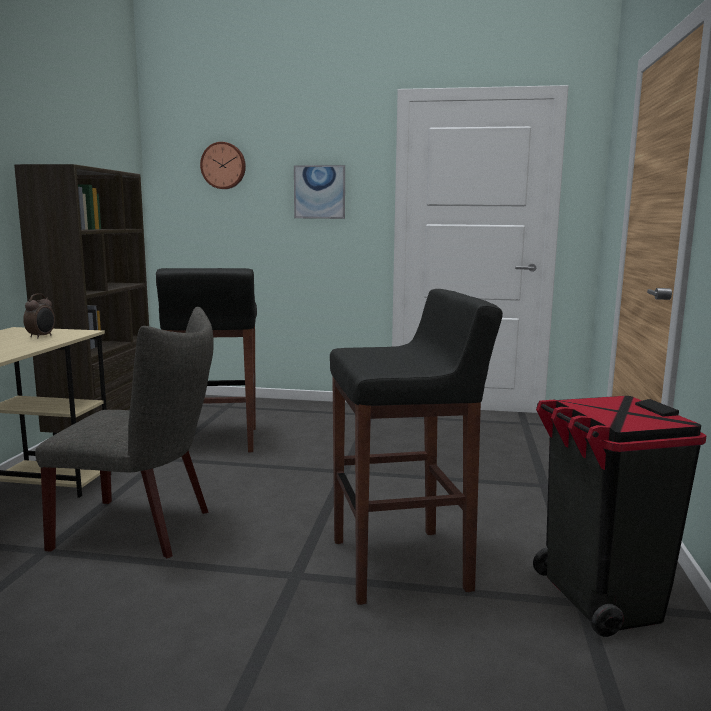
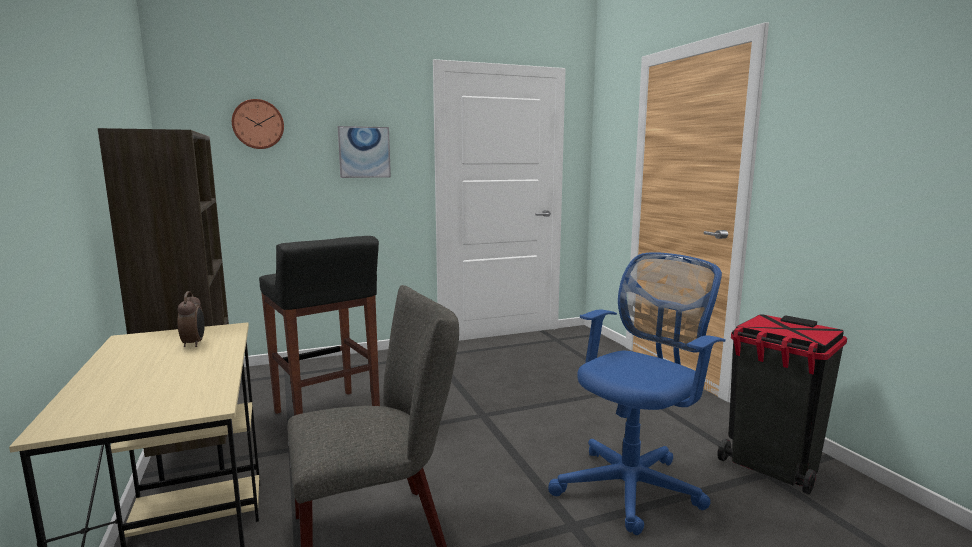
camera: 30 degrees left, 0 degrees up
black stool [330,289,503,605] -> blue office chair [548,252,726,535]

